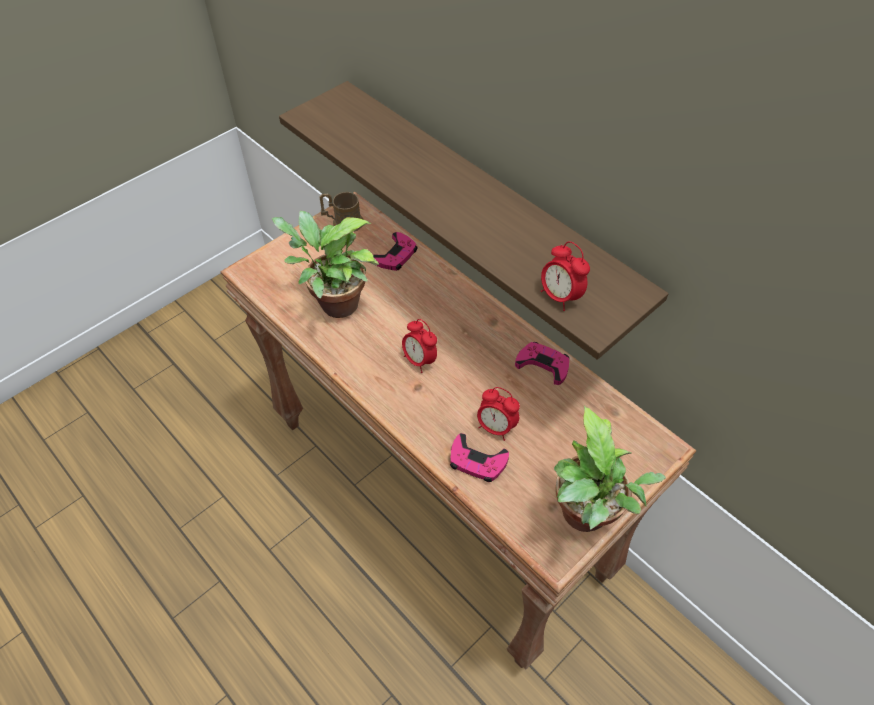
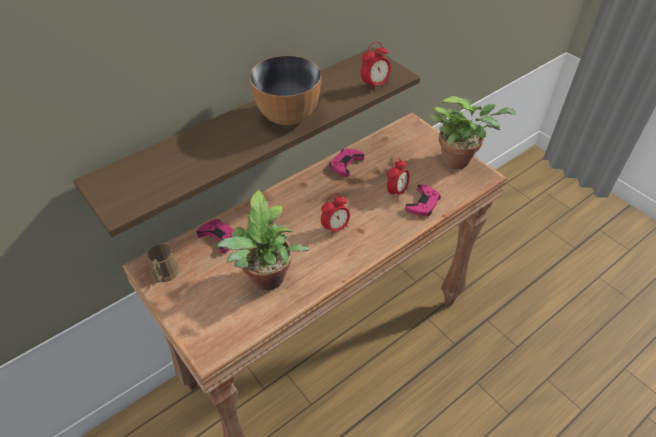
camera: 85 degrees left, 5 degrees down
none -> bowl [249,55,322,125]

